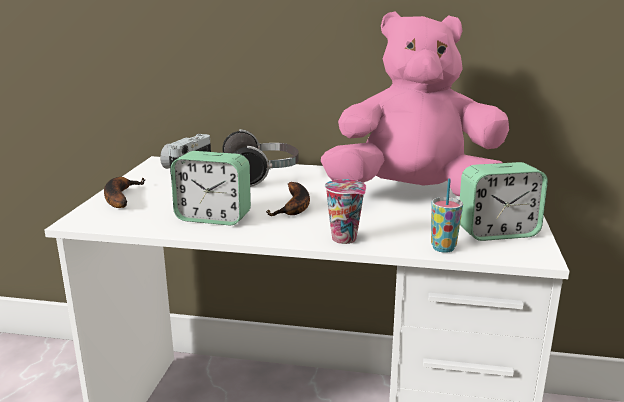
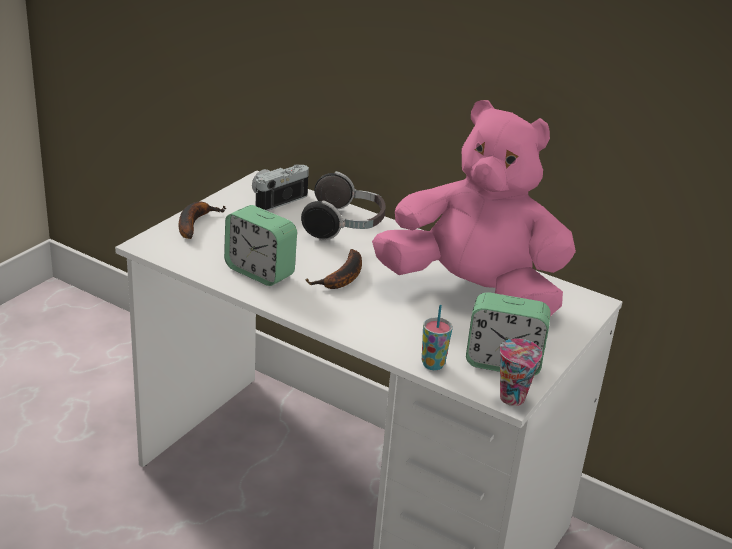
camera: 20 degrees right, 10 degrees up
cup [325,179,366,244] -> cup moved to [500,338,542,406]

